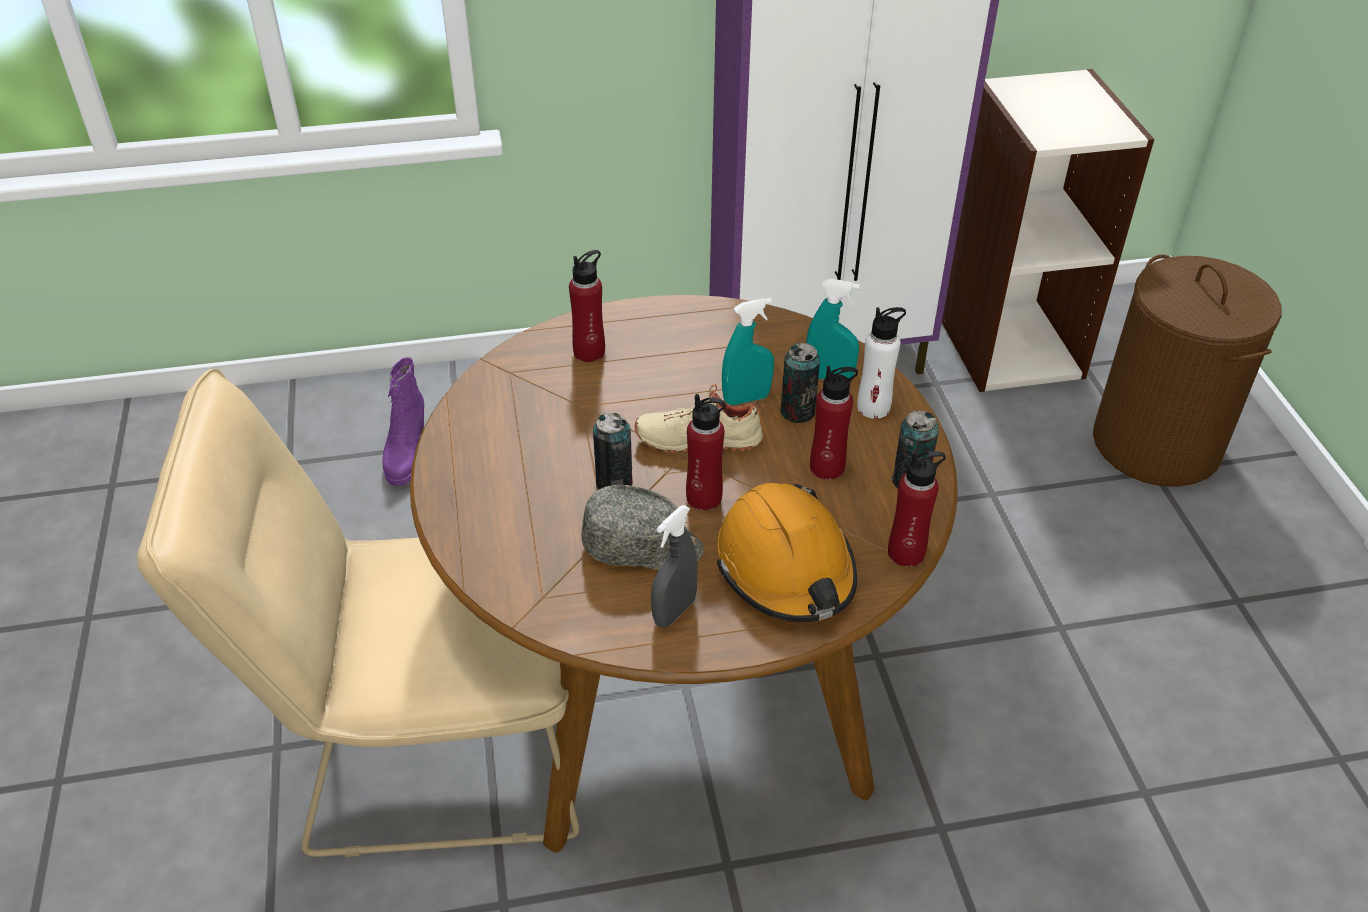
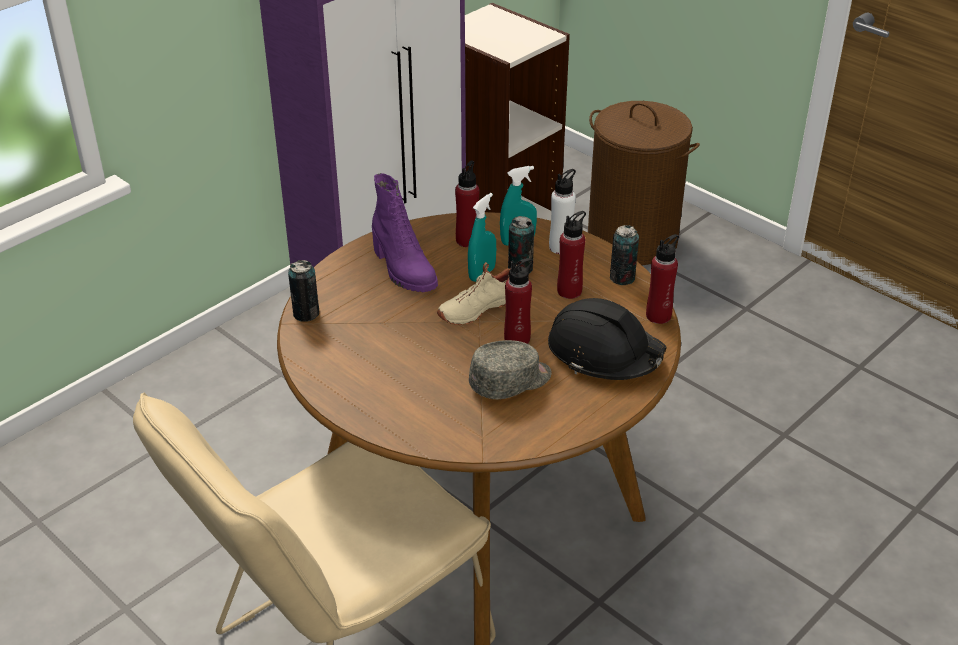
camera: 35 degrees left, 5 degrees down
purple boot [382,357,424,486] -> purple boot moved to [372,173,438,292]
red bottle [569,250,605,362] -> red bottle moved to [455,161,479,247]
can [593,413,633,490] -> can moved to [288,260,319,322]
grey spray bottle [651,505,698,628] -> none
orange hard hat [717,483,857,622] -> black hard hat [548,298,667,380]

